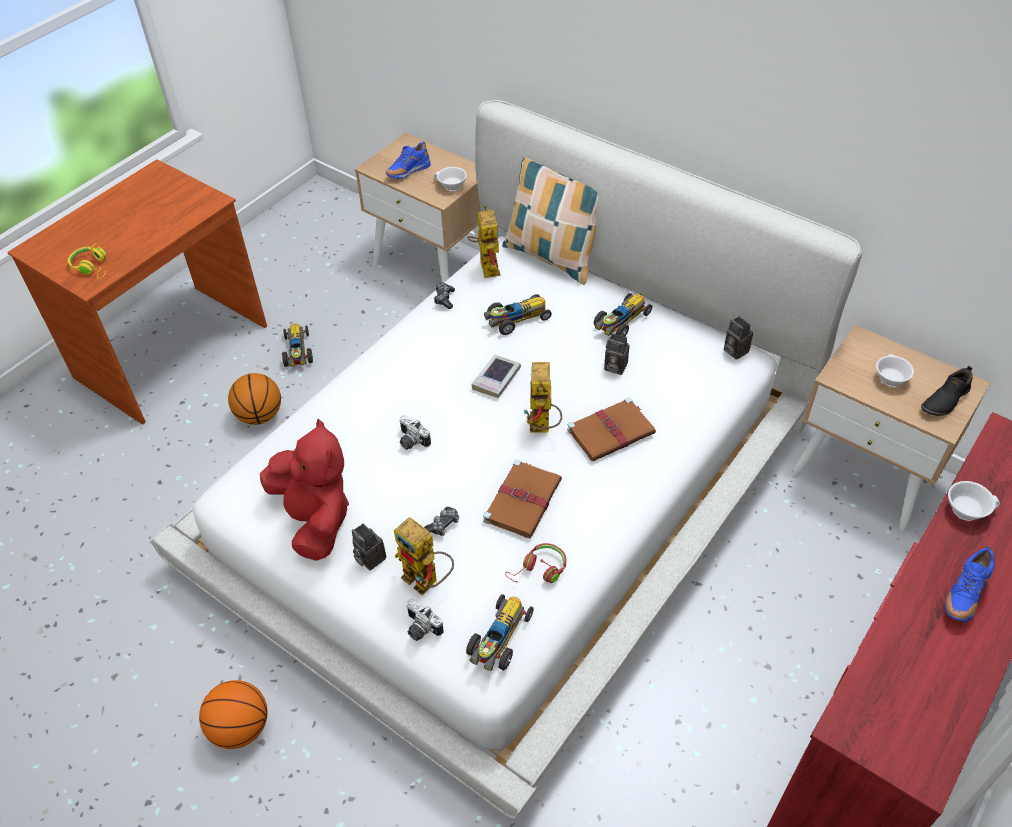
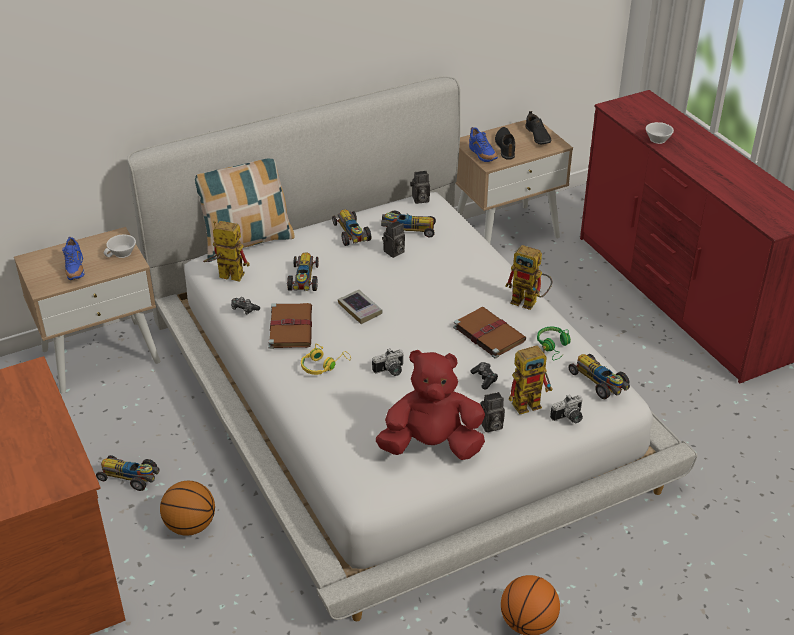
camera: 65 degrees left, 10 degrees down
yellow headphones [68,243,107,279] -> yellow headphones moved to [301,344,351,375]
red headphones [505,543,566,583] -> green headphones [537,326,571,360]
toy robot [523,362,562,433] -> toy robot moved to [505,245,552,310]
brown book [567,397,656,462] -> brown book moved to [268,303,312,349]
white cup [876,354,914,387] -> black shoe [495,127,515,160]
blue shoe [945,546,995,622] -> blue shoe moved to [469,127,498,162]
none -> toy car [381,210,436,237]

